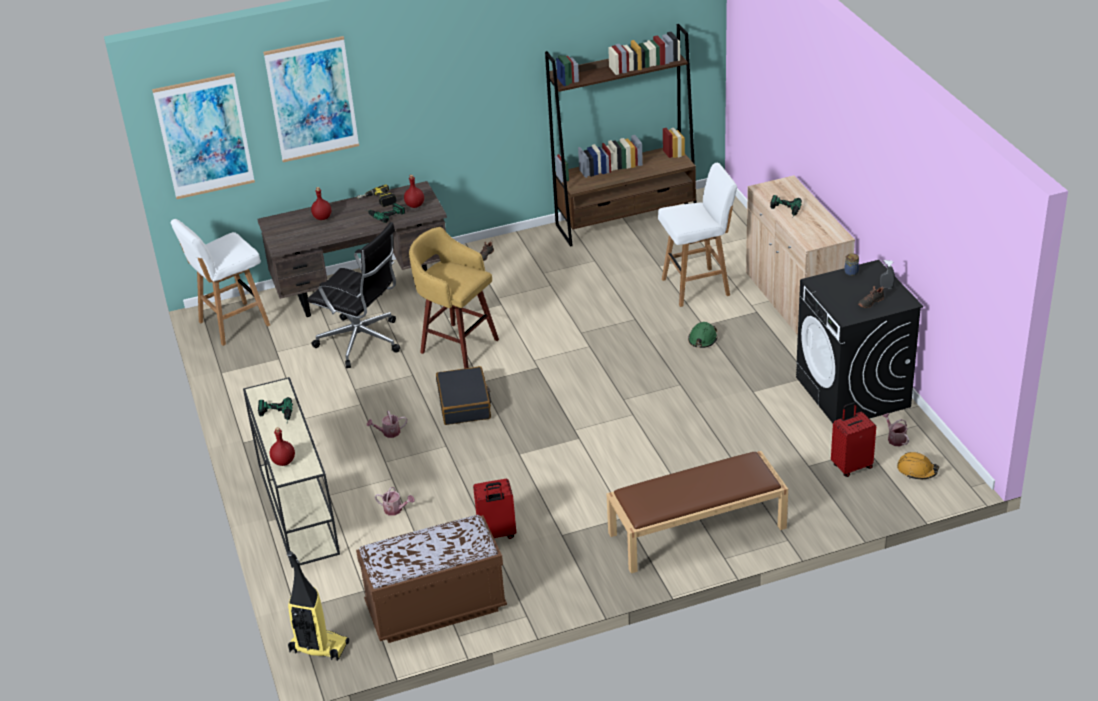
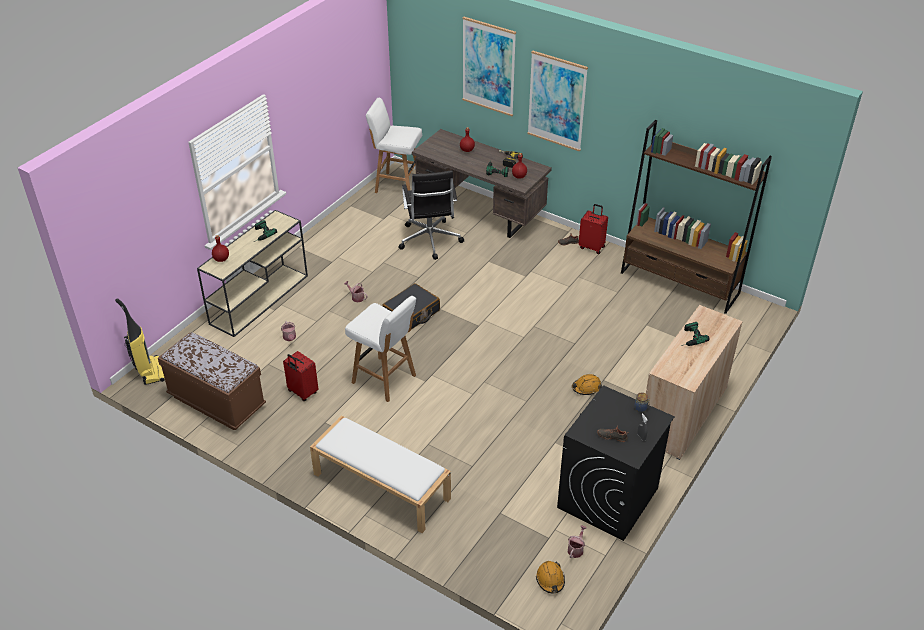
camera: 50 degrees right, 5 degrees up
picture [152,73,255,199] -> picture moved to [527,50,588,152]
yellow stool [409,227,499,369] -> none
brown bench [606,451,788,573] -> white bench [310,416,451,533]
white stool [658,163,737,307] -> white stool moved to [345,296,416,402]
green hard hat [688,322,717,348] -> orange hard hat [572,374,602,395]
red suitcase [831,402,876,477] -> red suitcase moved to [579,204,608,254]

